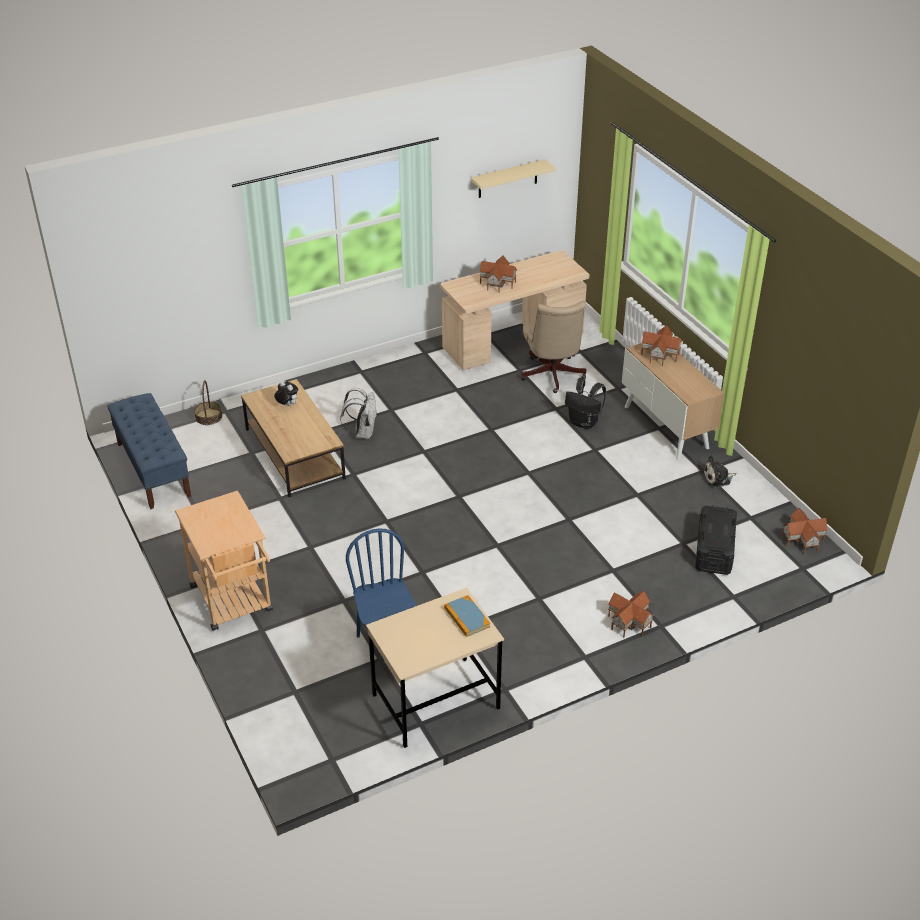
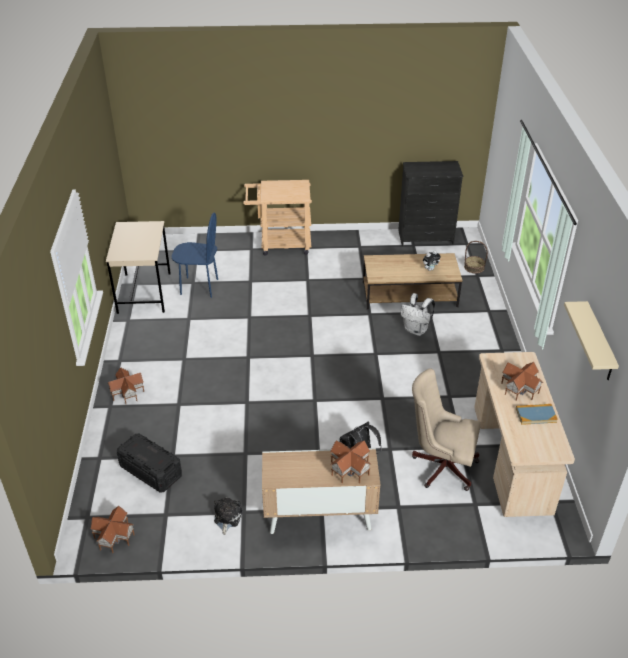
camera: 115 degrees right, 0 degrees up
blue bench [107,393,191,509] -> black dresser [398,161,463,246]
book [444,595,490,637] -> book moved to [516,404,558,425]

